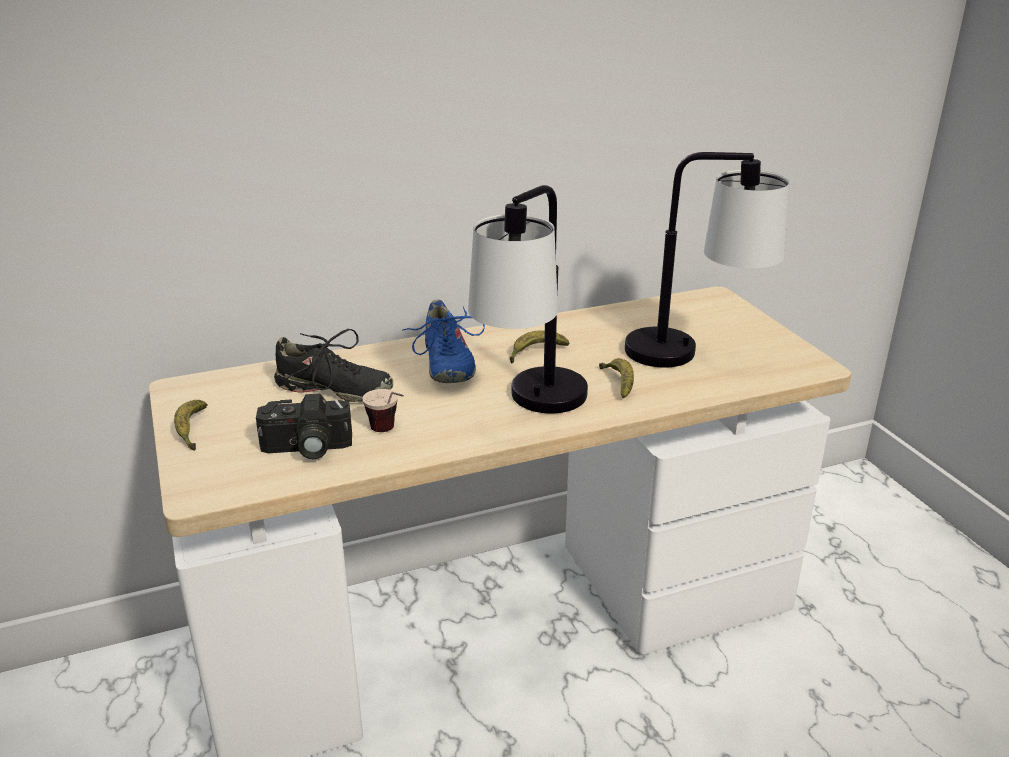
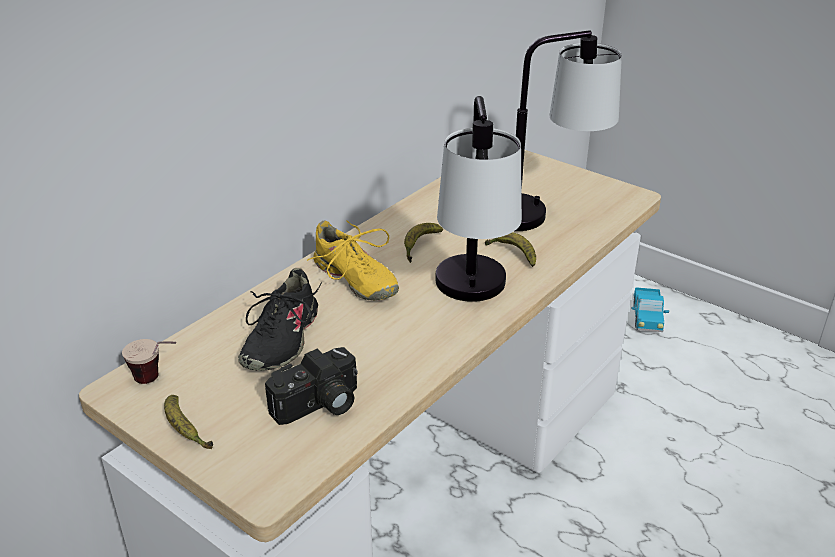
camera: 30 degrees left, 5 degrees up
black shoe [274,329,393,402] -> black shoe turned 120 degrees clockwise [238,268,323,371]
cup [362,389,404,432] -> cup moved to [122,339,176,384]
blue shoe [402,300,485,383] -> yellow shoe [307,220,399,301]
none -> toy truck [631,287,669,332]

